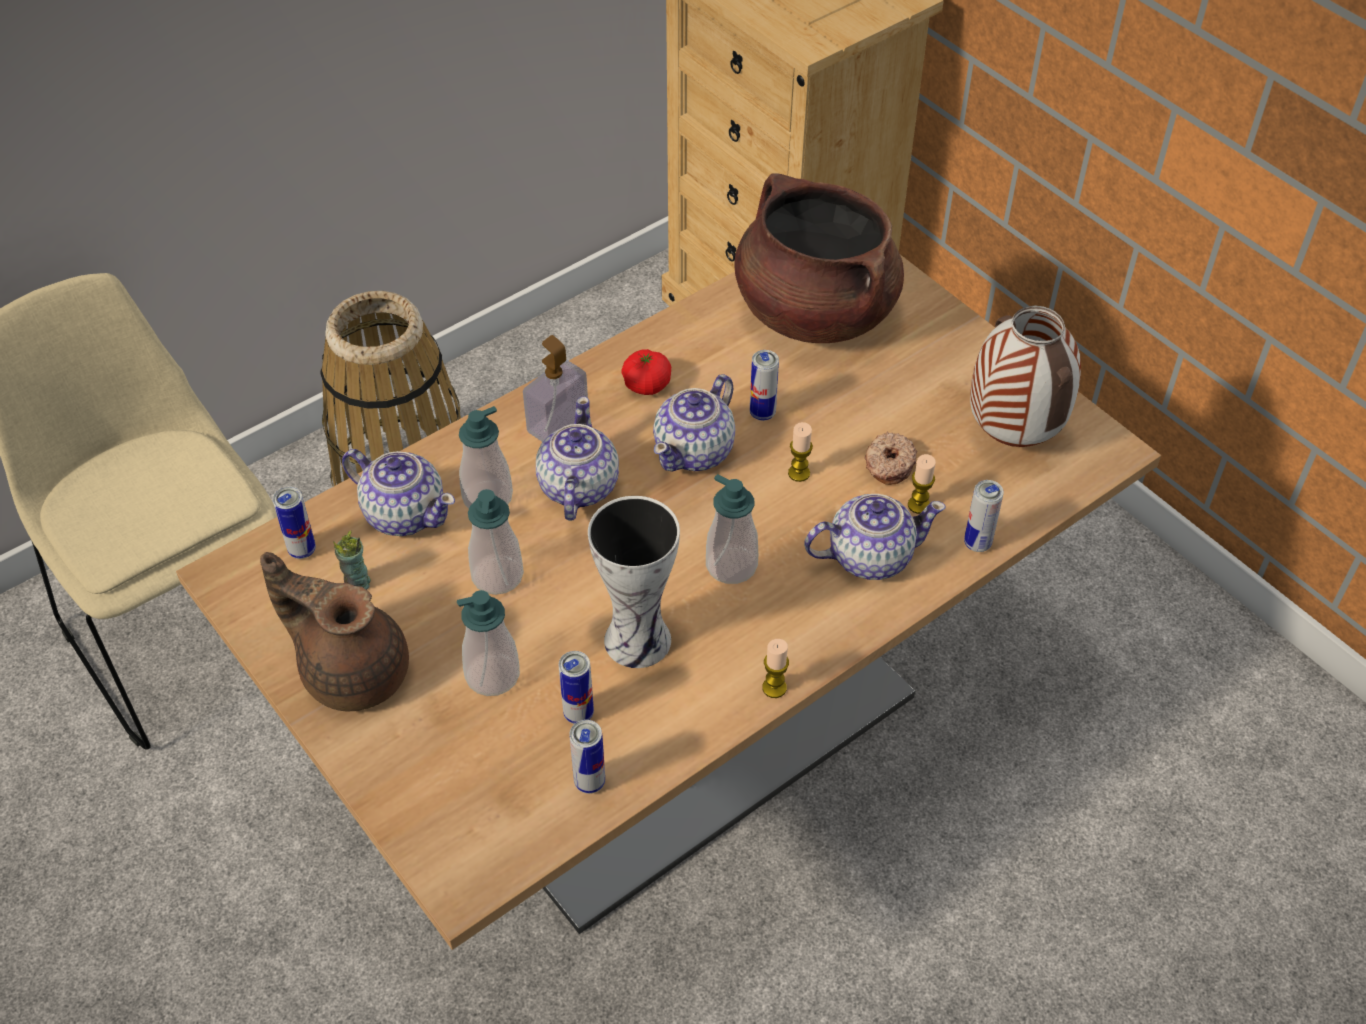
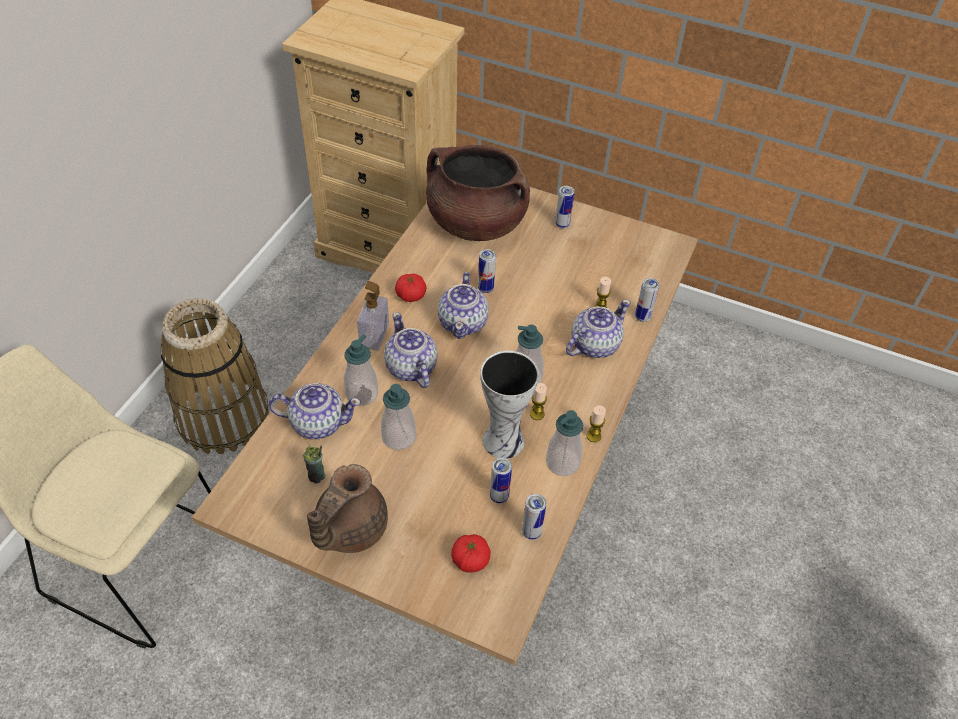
camera: 30 degrees left, 0 degrees up
brown teapot [260,552,409,711] -> brown teapot turned 60 degrees counterclockwise [307,464,388,553]
can [273,487,316,559] -> can moved to [555,186,575,228]
soap dispenser [457,590,520,696] -> soap dispenser moved to [546,410,583,476]
candle [788,422,813,482] -> candle moved to [530,383,547,420]
donut [865,432,917,485] -> none
vase [970,306,1081,447] -> none
none -> tomato [451,534,491,572]

